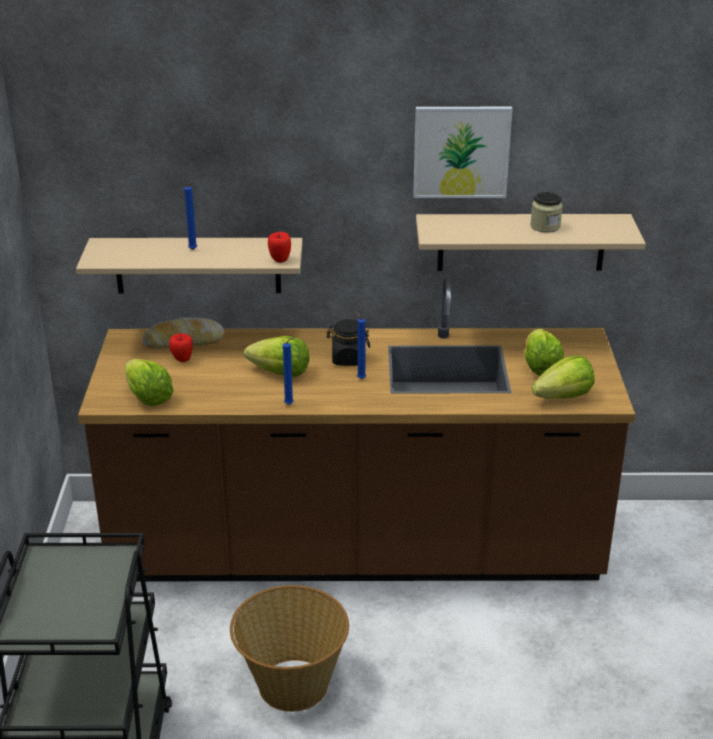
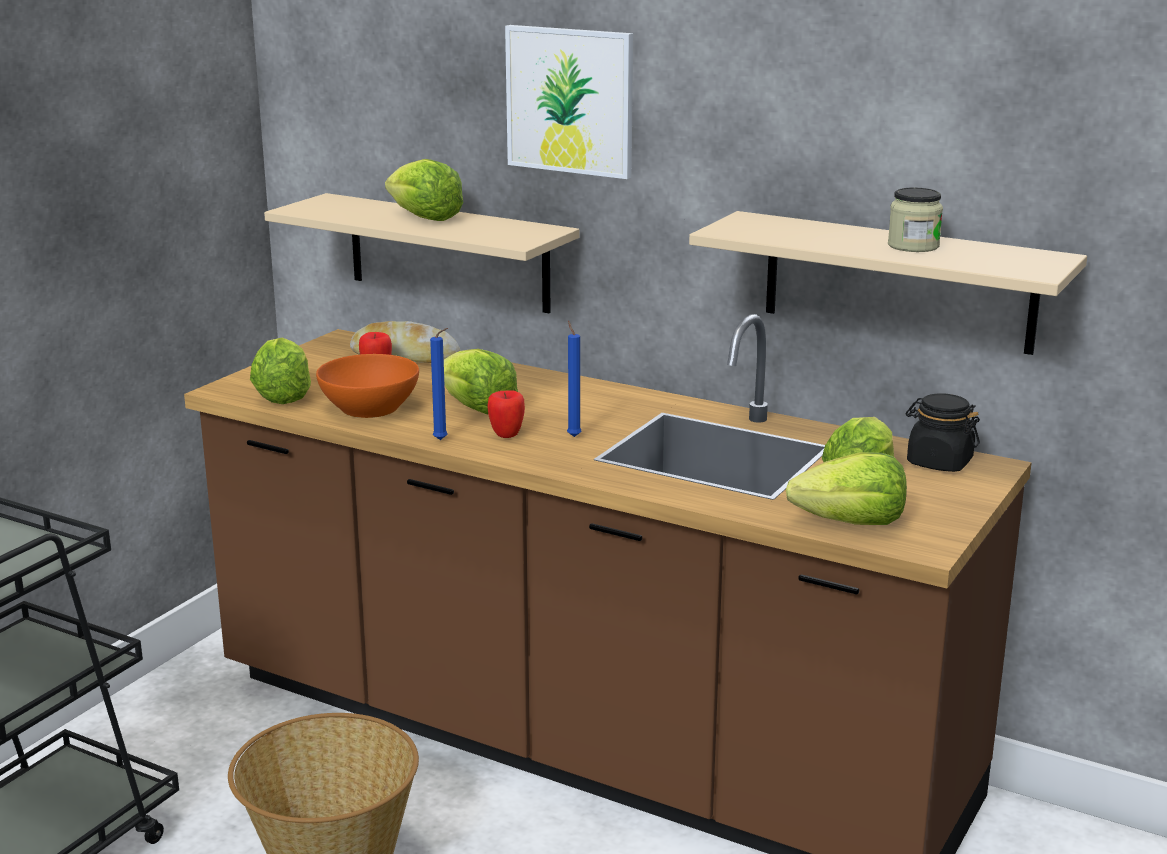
camera: 30 degrees right, 10 degrees down
blue candle [184,181,197,250] -> lettuce [385,159,463,221]
apple [268,232,291,263] -> apple moved to [487,390,525,438]
black jar [326,319,370,366] -> black jar moved to [906,393,980,472]
picture [413,107,513,198] -> picture moved to [505,25,633,179]
none -> orange bowl [316,354,419,418]

